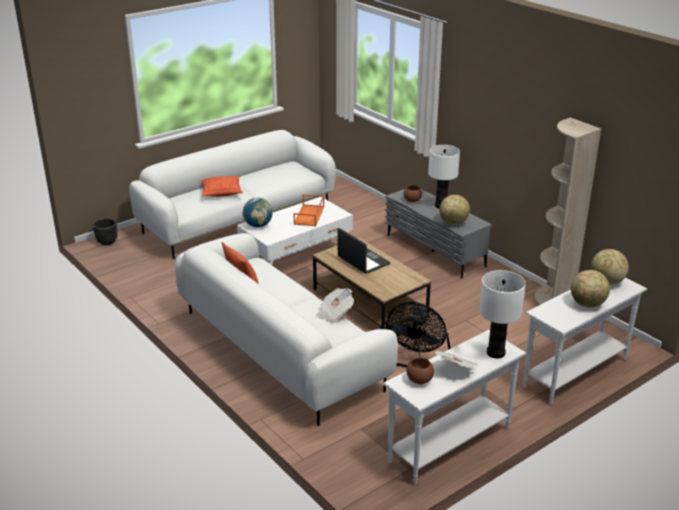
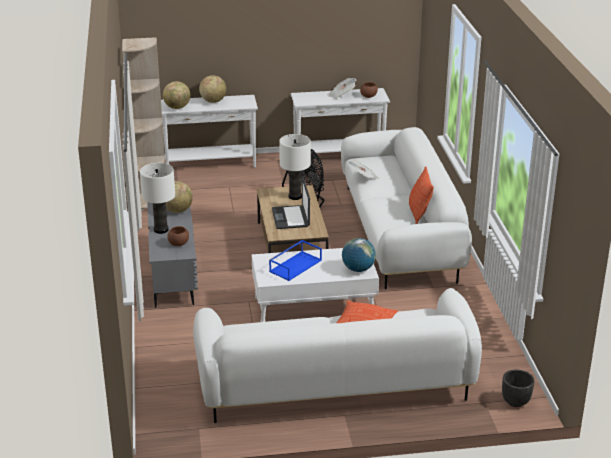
camera: 150 degrees left, 0 degrees up
orange tray [294,194,324,226] -> blue tray [269,240,322,281]
white table lamp [479,270,526,358] -> white table lamp moved to [279,134,311,200]

